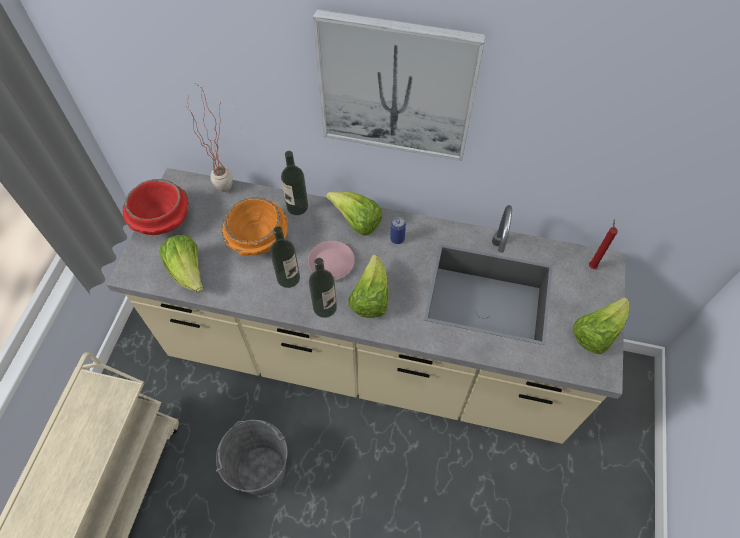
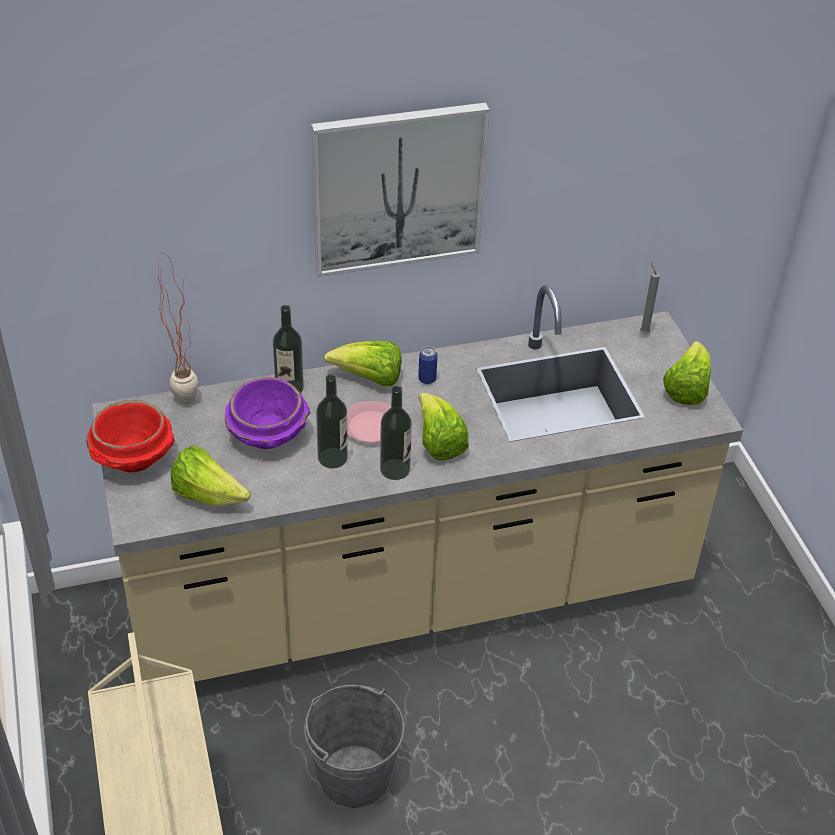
camera: 30 degrees left, 15 degrees down
orange bowl [221,197,288,256] -> purple bowl [225,377,311,449]
red candle [589,219,618,269] -> grey candle [640,263,660,335]

